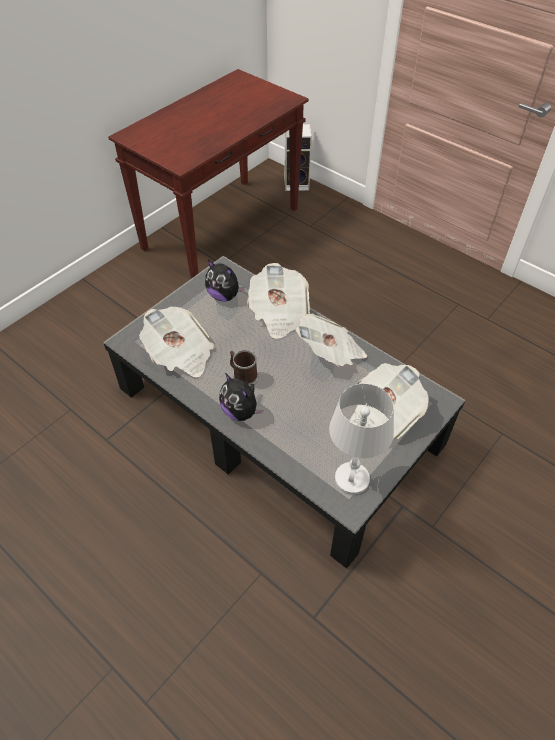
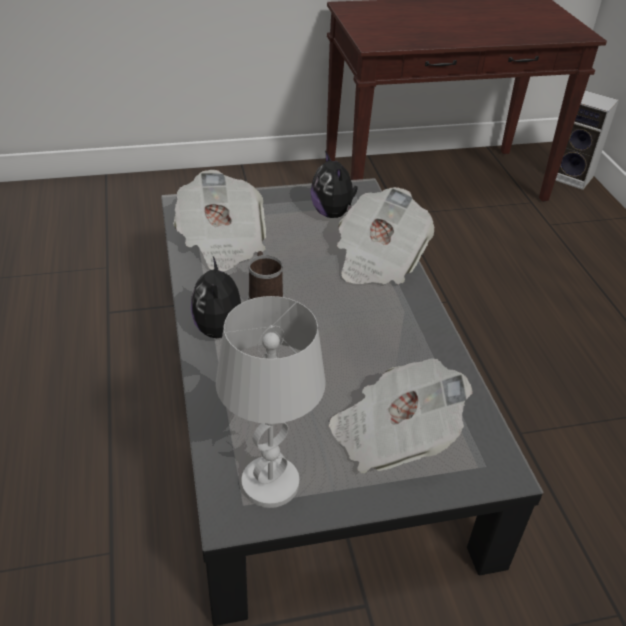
camera: 35 degrees right, 10 degrees down
newspaper [295,314,367,367] -> none

